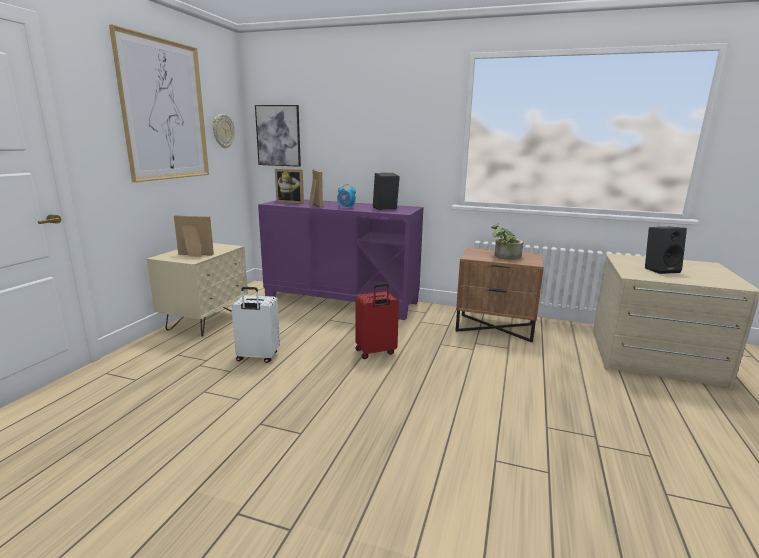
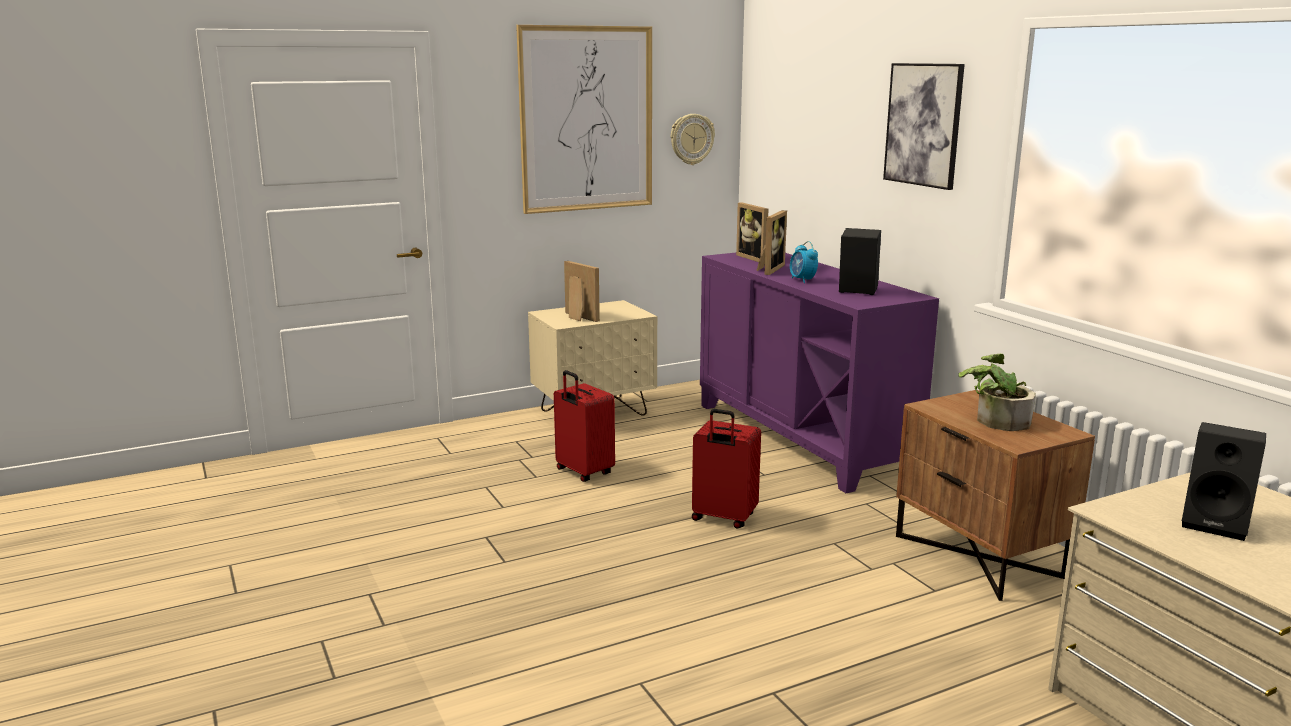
camera: 45 degrees right, 0 degrees up
white suitcase [231,287,280,363] -> red suitcase [554,370,615,482]
picture [255,105,301,167] -> picture moved to [883,63,965,190]

